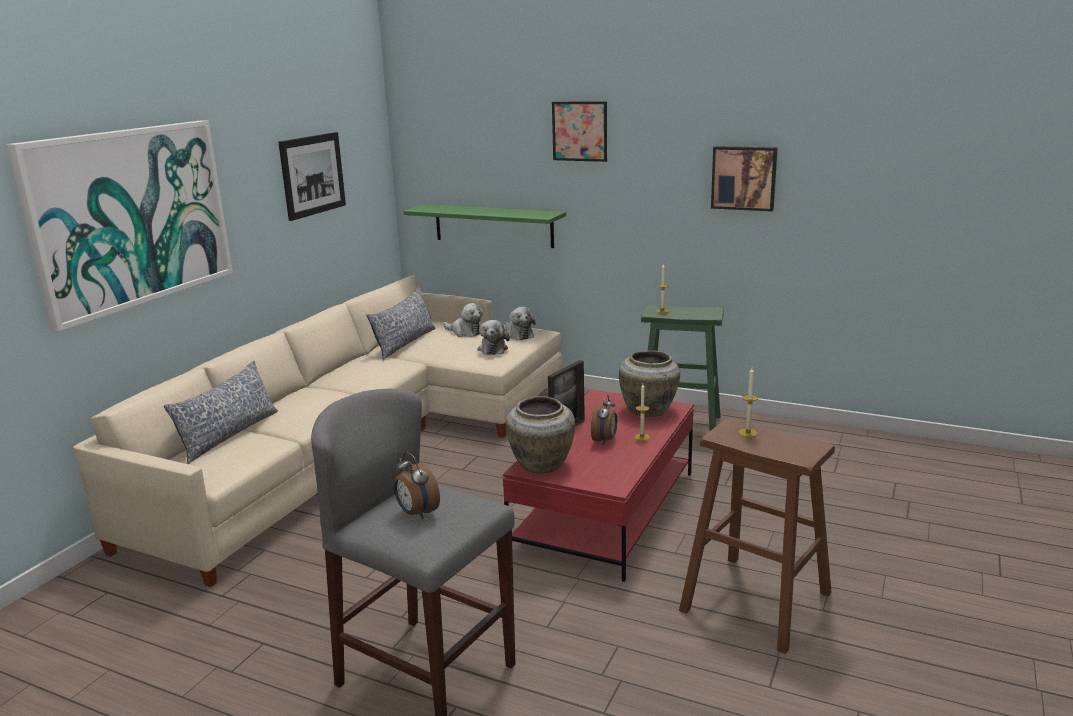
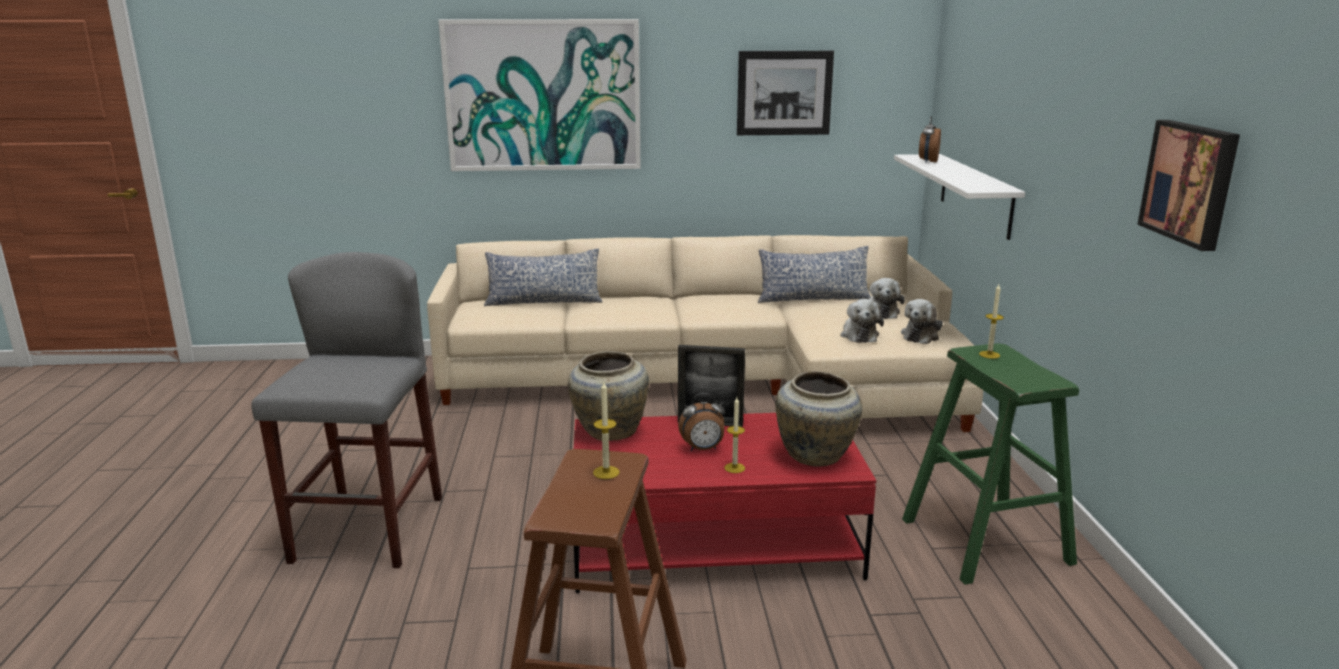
camera: 60 degrees right, 0 degrees up
alarm clock [394,452,440,519] -> alarm clock moved to [919,116,941,163]
green shelf [403,204,566,248] -> white shelf [894,154,1025,240]
plush toy [478,320,510,355] -> plush toy turned 60 degrees counterclockwise [840,299,884,343]
picture [552,102,607,162] -> none

